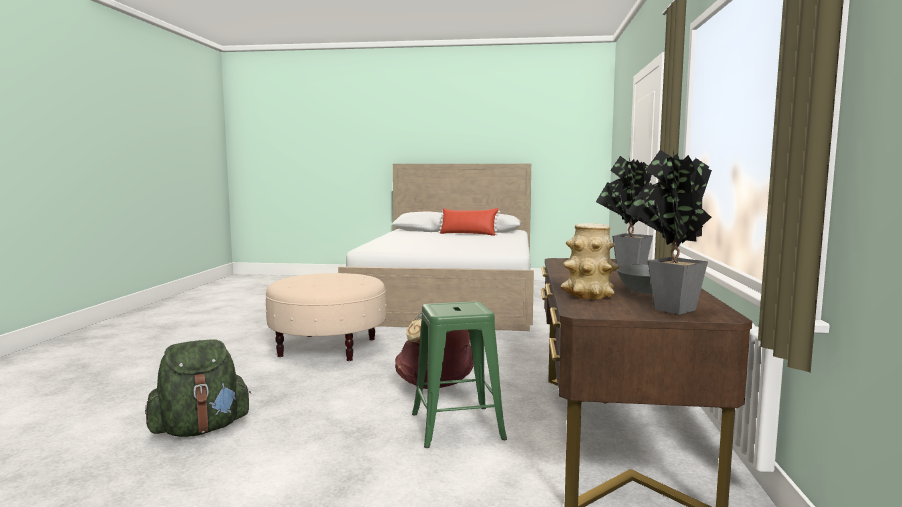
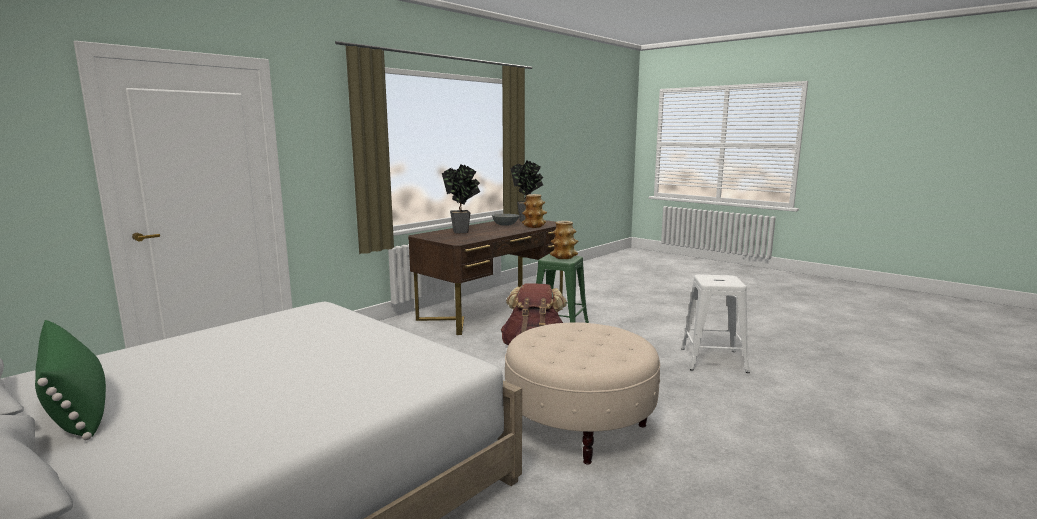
camera: 145 degrees left, 5 degrees up
green backpack [145,339,251,437] -> white stool [681,274,750,373]
red pillow [438,208,500,236] -> green pillow [35,320,106,440]
none -> vase [550,221,578,259]

